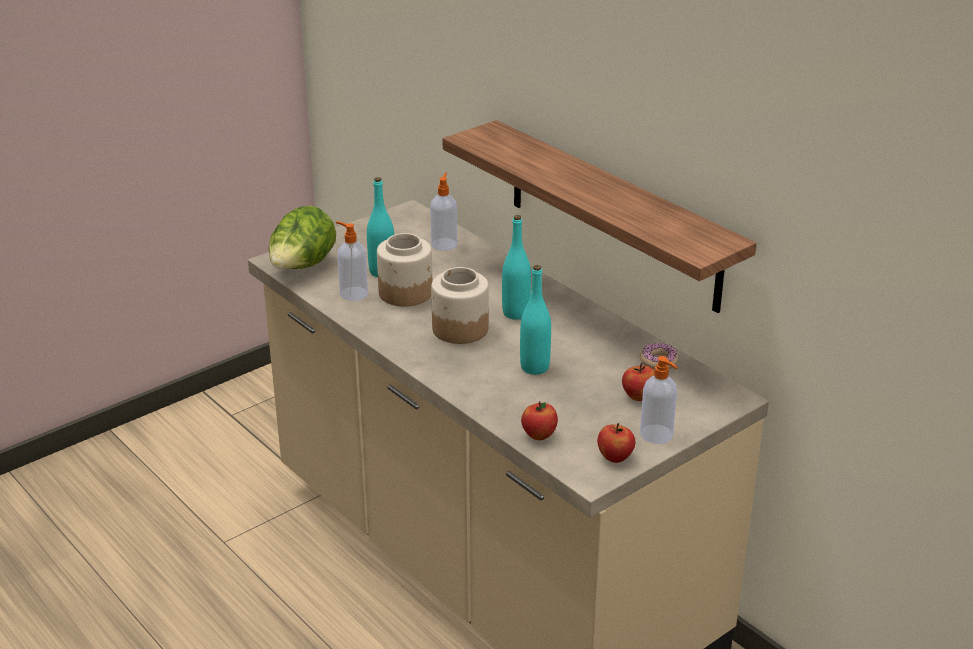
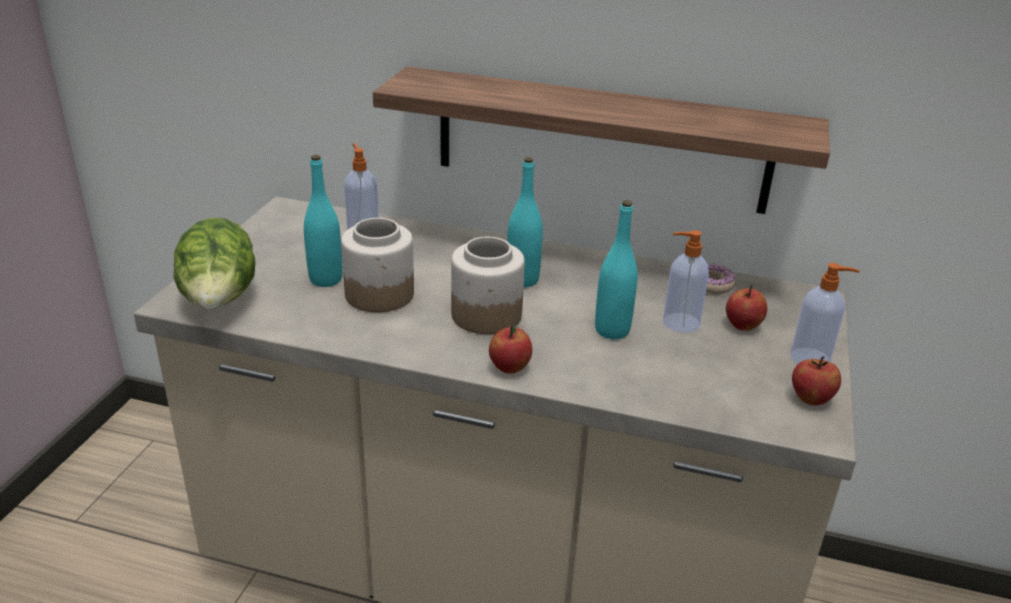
camera: 35 degrees left, 0 degrees up
soap dispenser [336,221,368,301] -> soap dispenser moved to [663,230,709,333]
apple [521,401,558,440] -> apple moved to [489,325,532,374]

